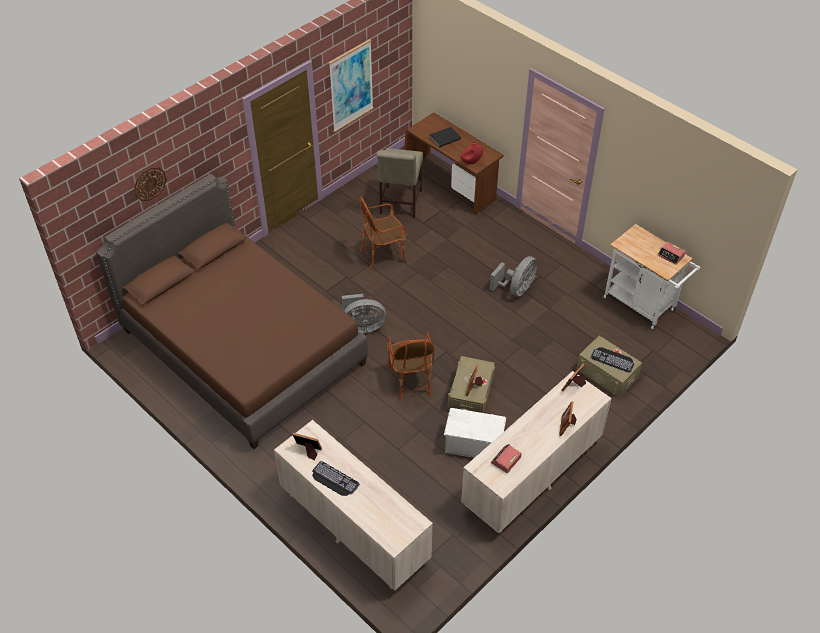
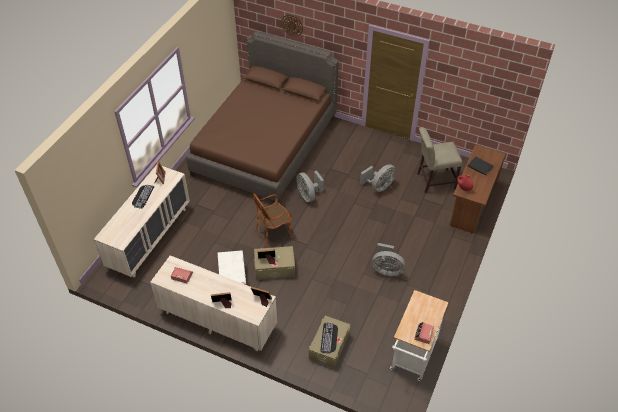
camera: 70 degrees right, 0 degrees up
picture [329,39,374,132] -> none
armchair [360,197,407,269] -> grey fan [360,164,397,192]

